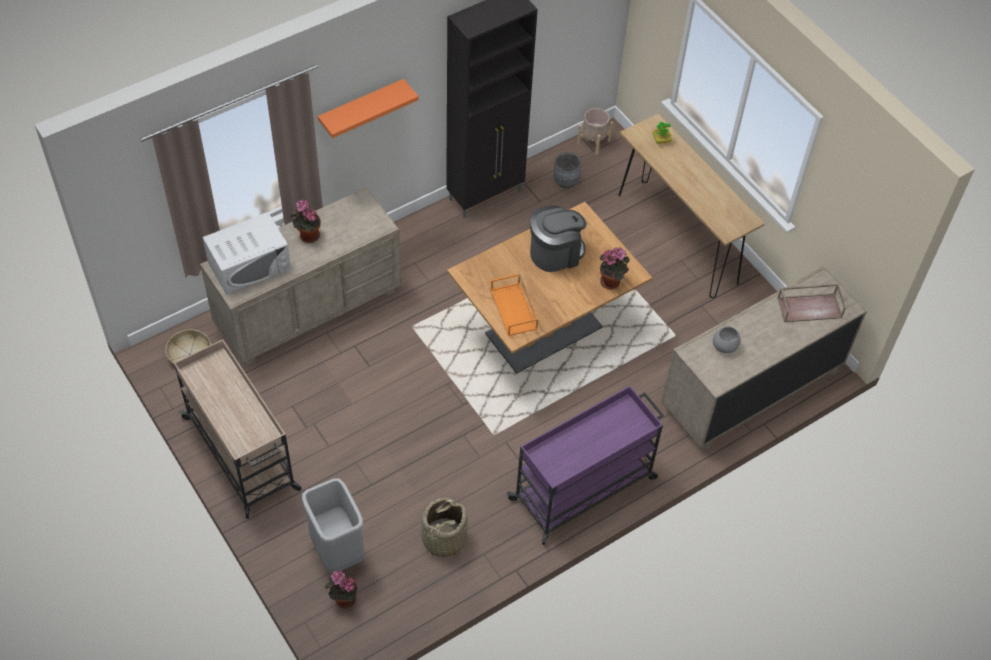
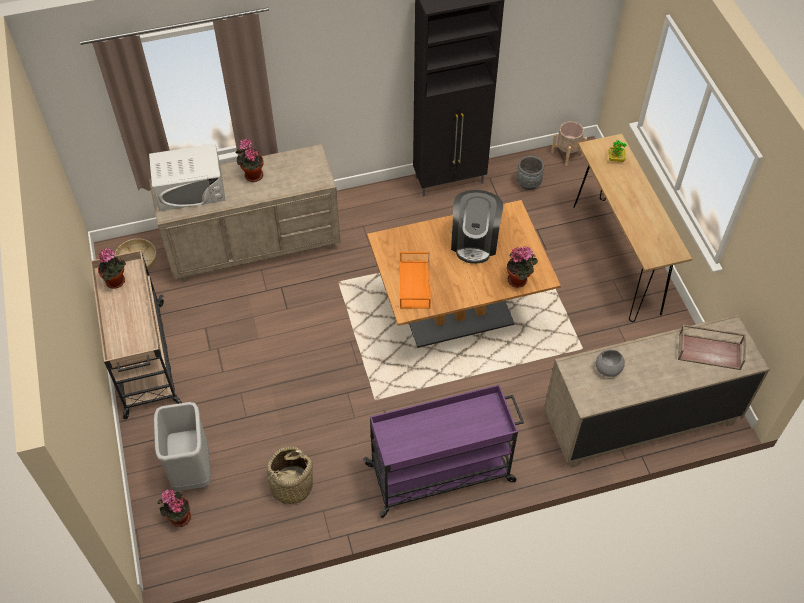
camera: 20 degrees right, 0 degrees up
orange shelf [318,79,419,138] -> none
coffee machine [530,205,587,272] -> coffee machine turned 105 degrees clockwise [451,190,503,264]
none -> potted plant [98,248,126,289]

